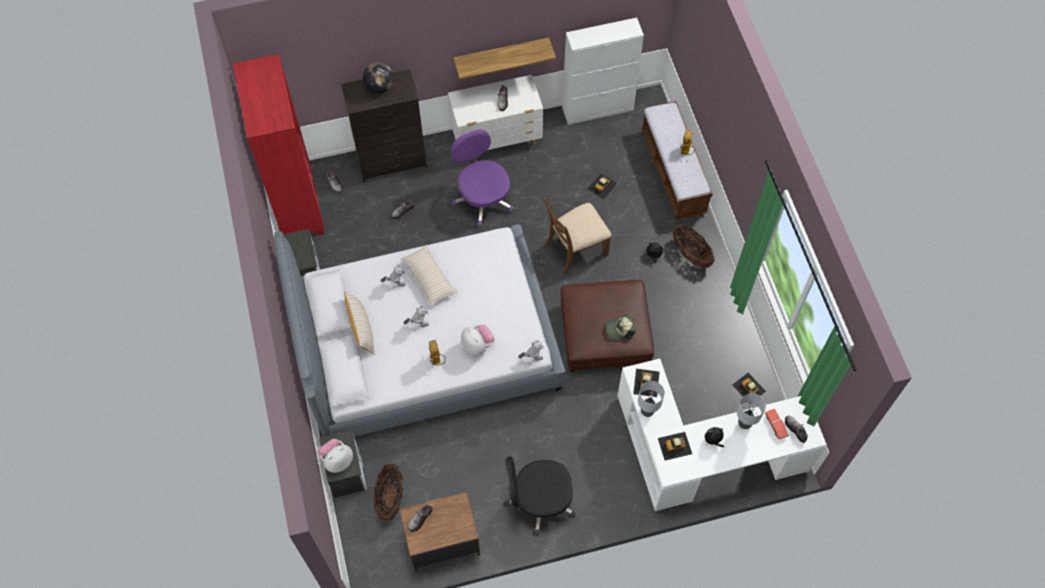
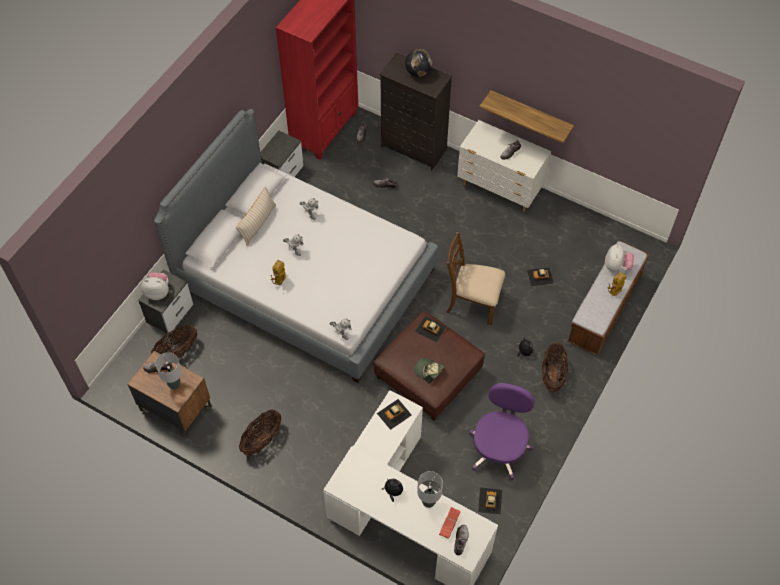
camera: 45 degrees right, 5 degrees down
beige pillow [401,245,457,306] -> none
purple office chair [450,130,514,228] -> purple office chair moved to [469,383,535,481]
plush toy [461,325,494,356] -> plush toy moved to [605,244,634,272]
black office chair [504,456,575,536] -> basket [239,410,281,456]
white cabinet [562,18,644,125] -> none
grey table lamp [638,381,665,417] -> grey table lamp moved to [155,352,182,390]
toy car [658,432,692,461] -> toy car moved to [415,316,447,343]

